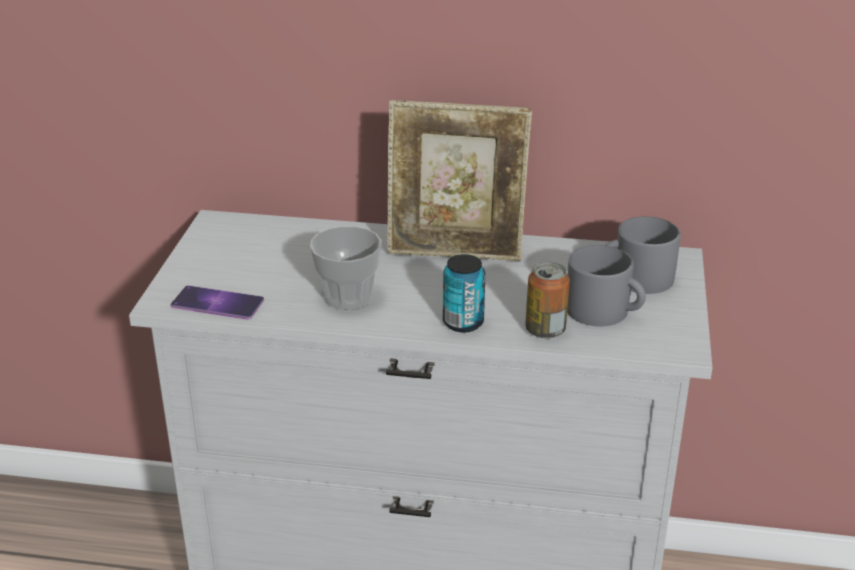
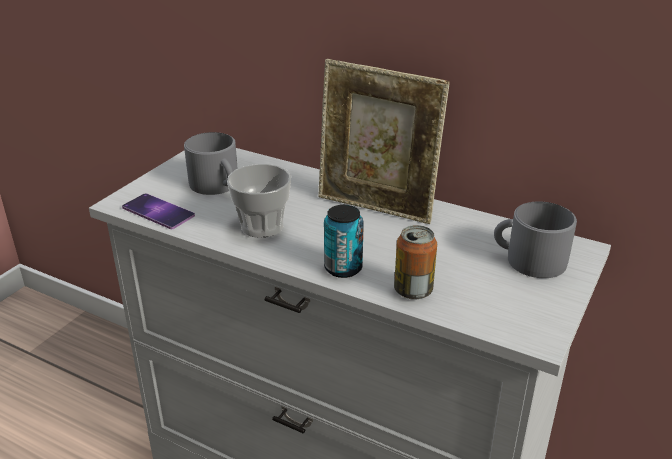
camera: 20 degrees right, 0 degrees up
grey mug [567,245,646,327] -> grey mug moved to [184,132,237,195]

